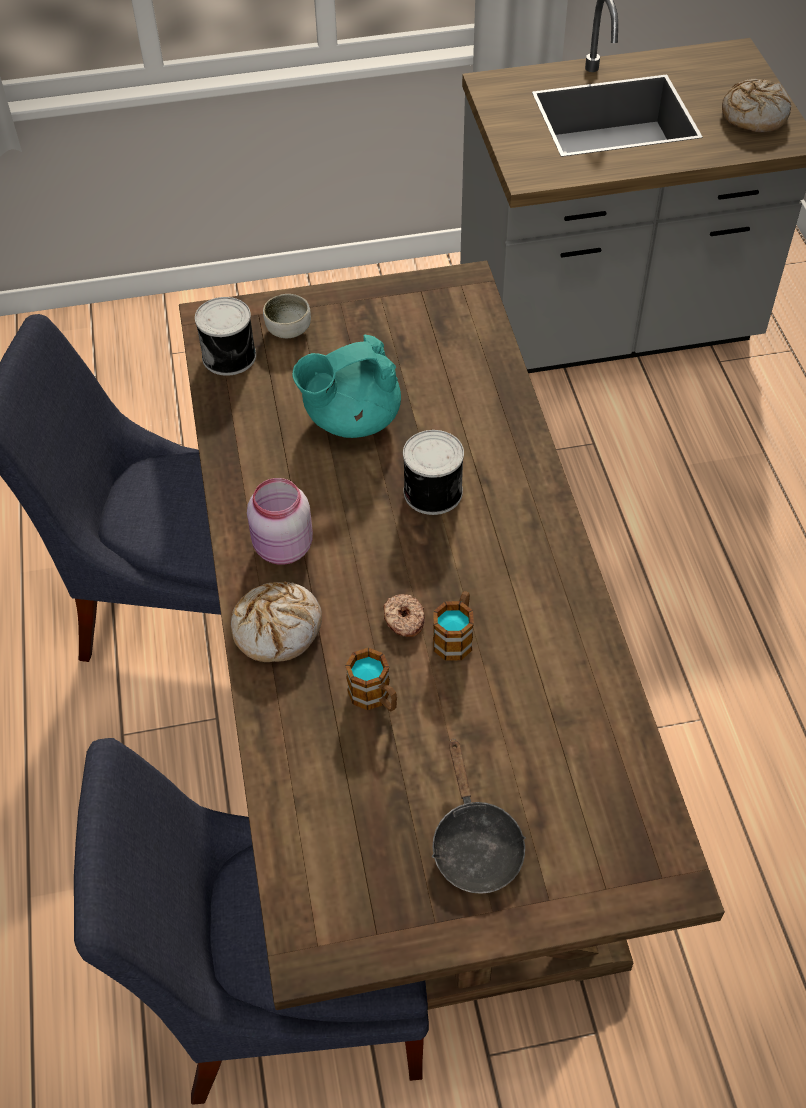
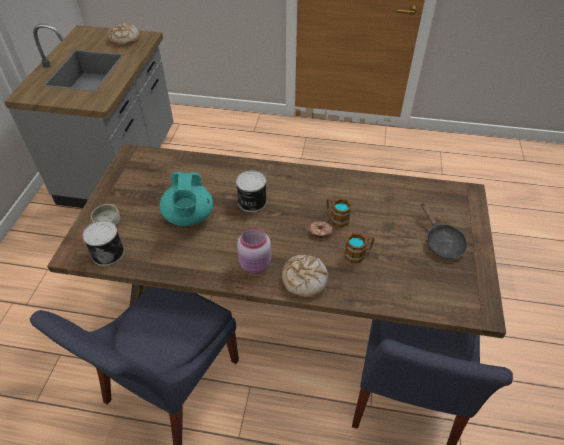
camera: 70 degrees left, 5 degrees down
black frying pan [432,739,526,894] -> black frying pan turned 60 degrees clockwise [421,202,467,259]

